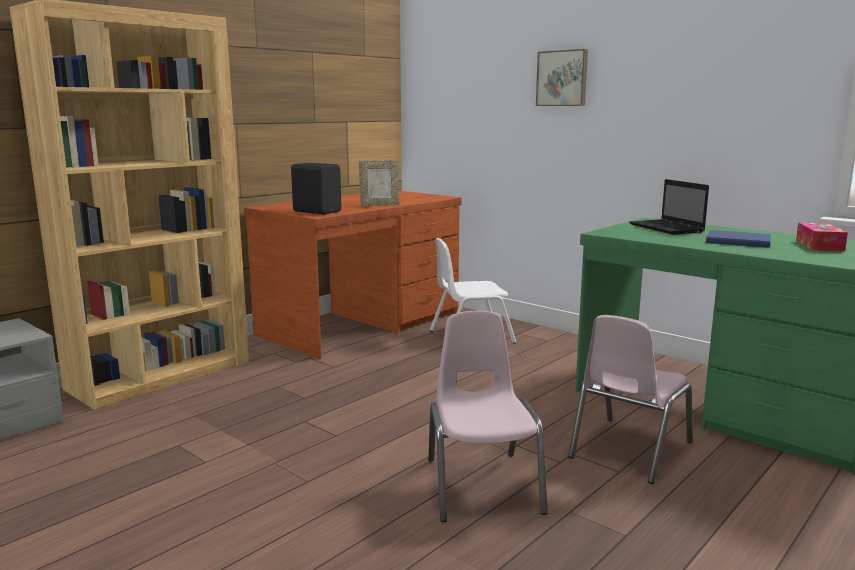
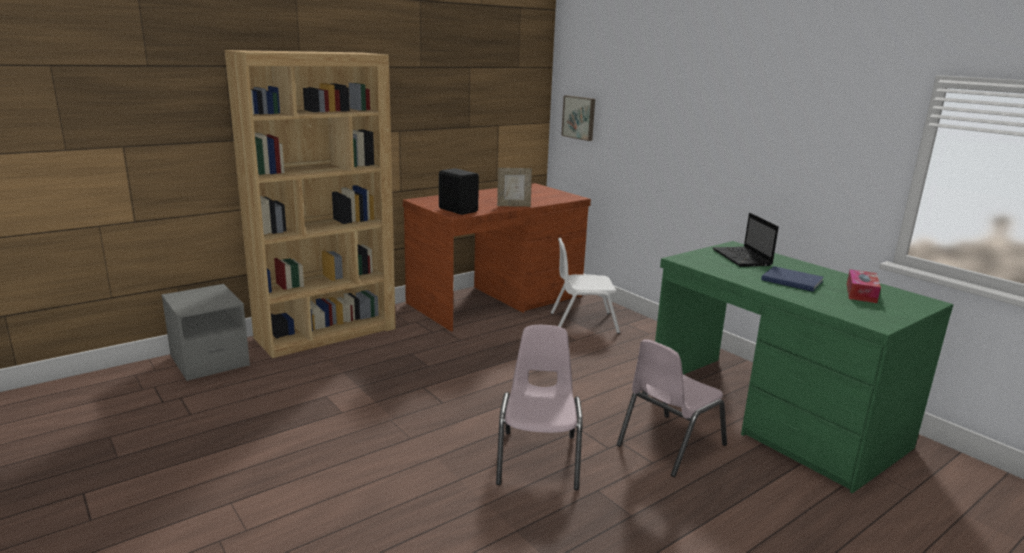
camera: 10 degrees right, 5 degrees up
picture [536,49,588,106] -> picture moved to [561,95,595,141]

